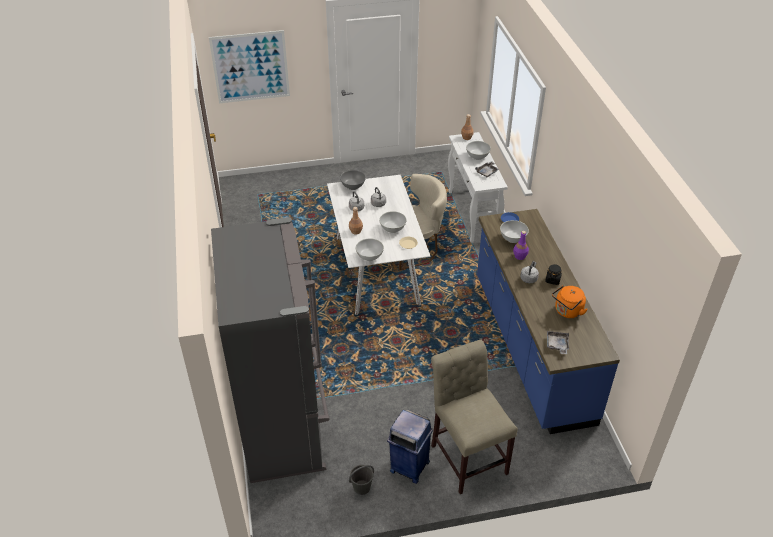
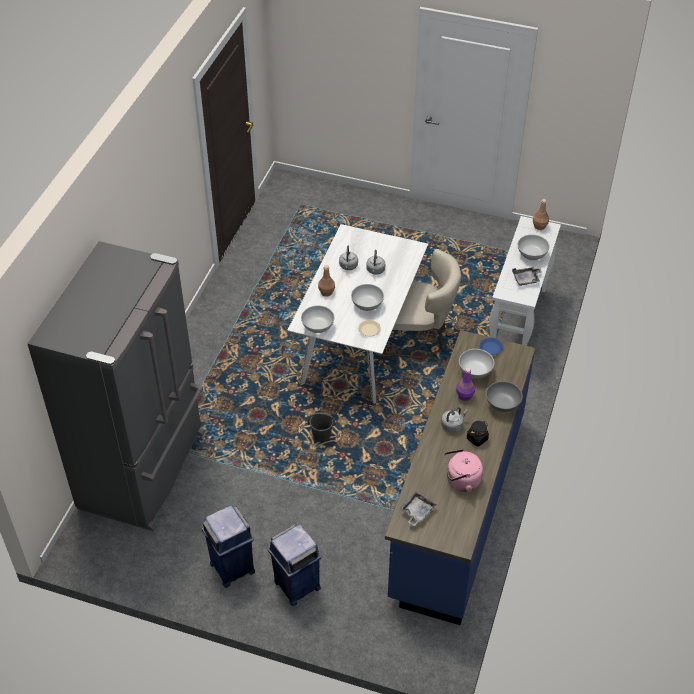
camera: 30 degrees right, 5 degrees up
picture [209,30,290,103] -> none
grey bowl [340,170,366,190] -> grey bowl moved to [486,381,523,412]
grey bucket [349,465,374,495] -> grey bucket moved to [308,412,335,442]
beige chair [431,340,518,494] -> blue trash can [268,524,322,606]
orange kettle [552,285,588,318] -> pink kettle [444,449,483,492]

